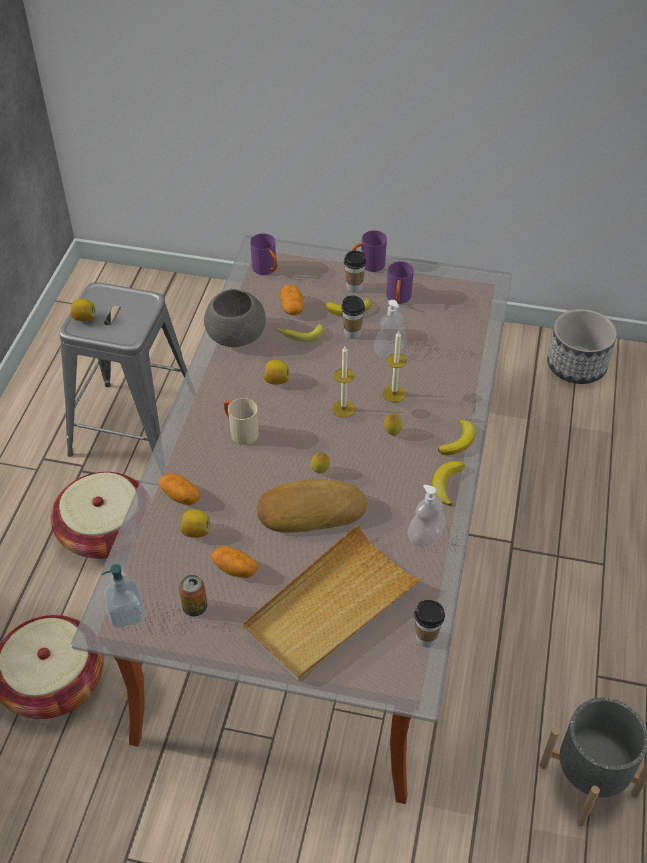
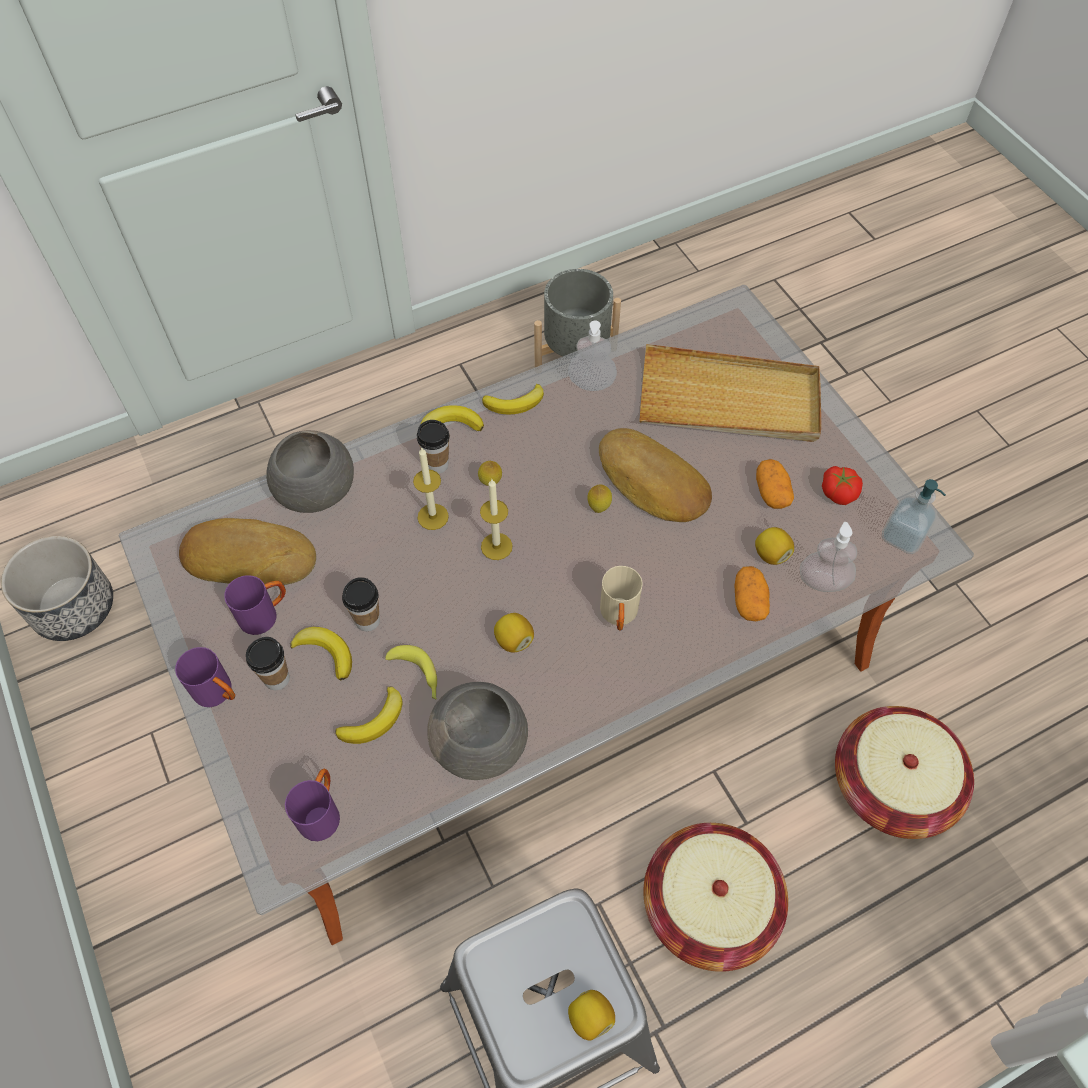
camera: 130 degrees left, 10 degrees up
can [179,575,207,617] -> tomato [822,466,863,505]
potato [280,284,304,315] -> banana [335,686,403,744]
soap dispenser [374,300,407,358] -> soap dispenser moved to [800,522,857,592]
cup [414,600,445,647] -> cup moved to [417,420,450,474]
none -> bread [179,518,316,585]
none -> grey bowl [266,430,354,513]

